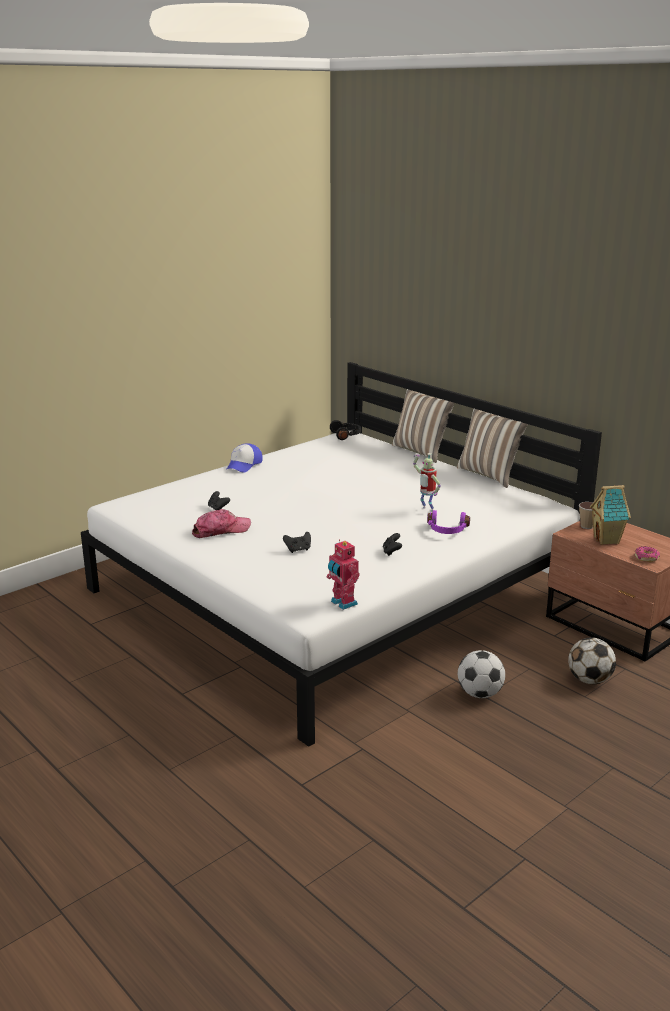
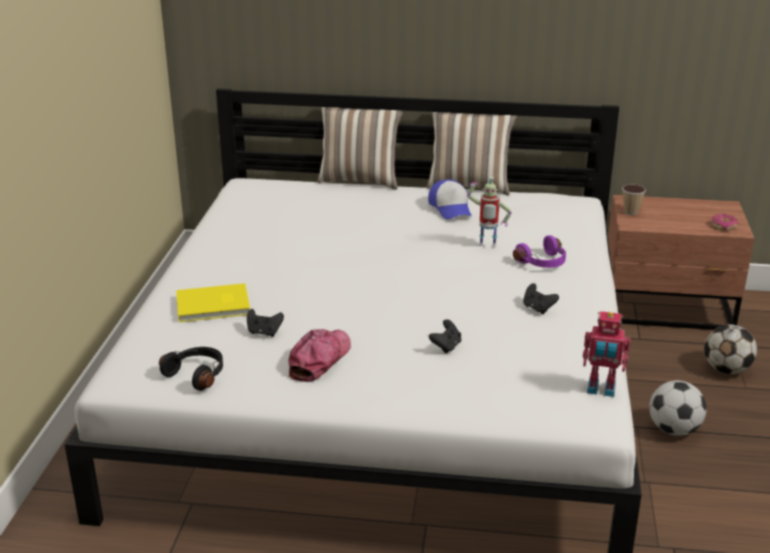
camera: 40 degrees left, 5 degrees up
cap [227,443,263,473] -> cap moved to [428,179,472,219]
black headphones [330,420,361,440] -> black headphones moved to [159,347,223,391]
toy house [590,485,631,545] -> none
none -> yellow book [176,283,250,322]

